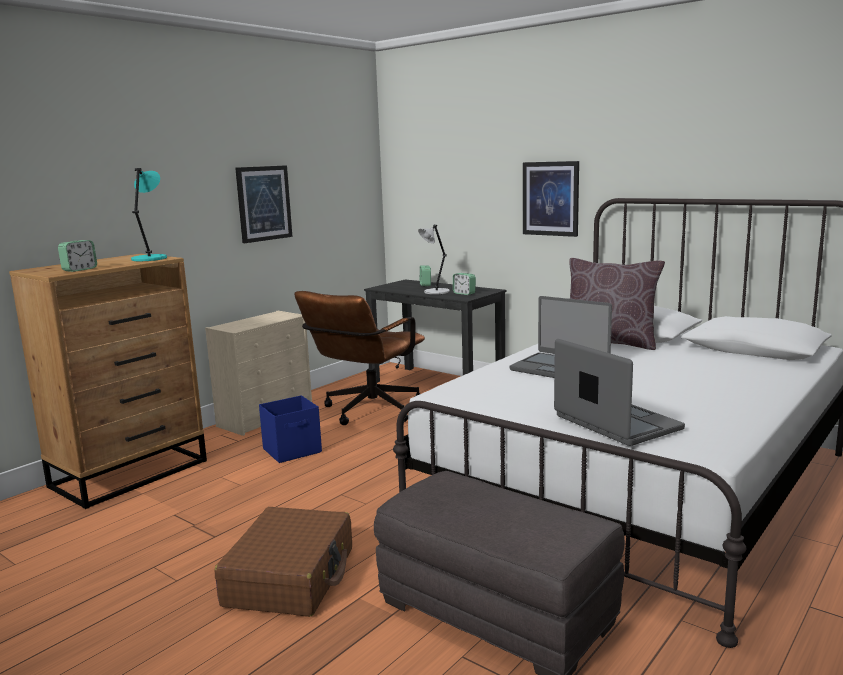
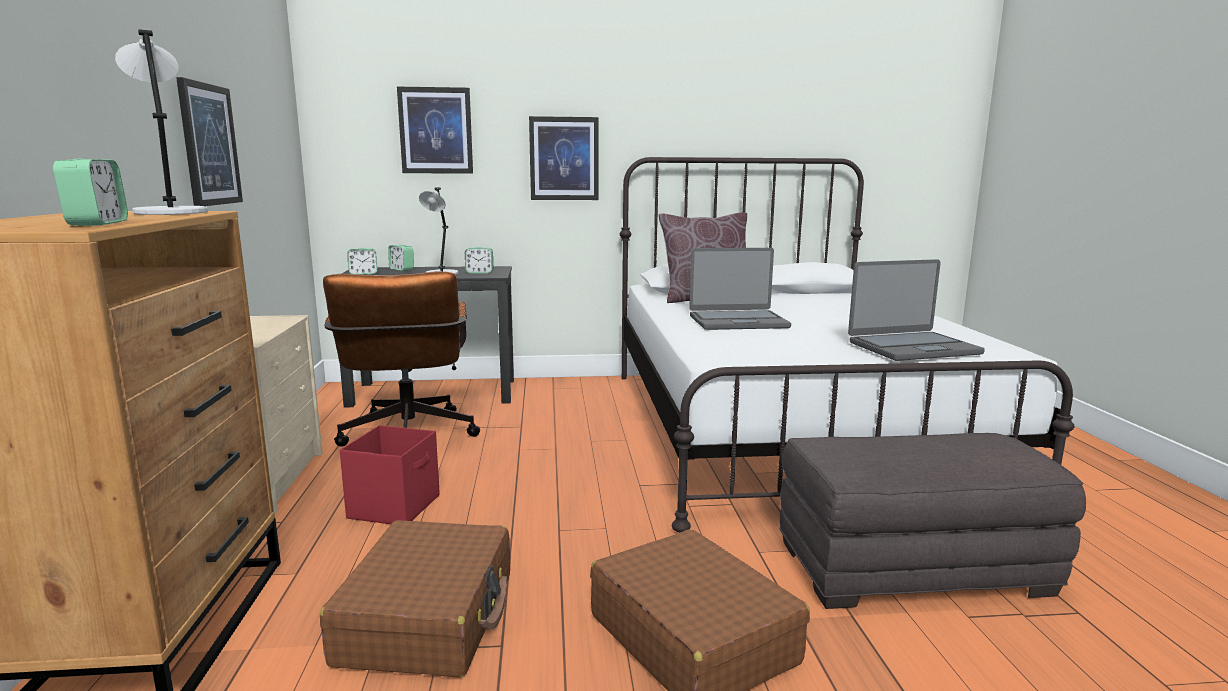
camera: 45 degrees left, 0 degrees up
turquoise table lamp [131,168,167,261] -> grey table lamp [115,29,208,215]
blue storage box [259,395,322,463] -> red storage box [340,425,440,524]
laptop [554,339,685,446] -> laptop turned 150 degrees clockwise [848,259,985,361]
none -> brown suitcase [320,520,510,678]
none -> alarm clock [347,248,377,275]
none -> picture [397,87,473,174]

